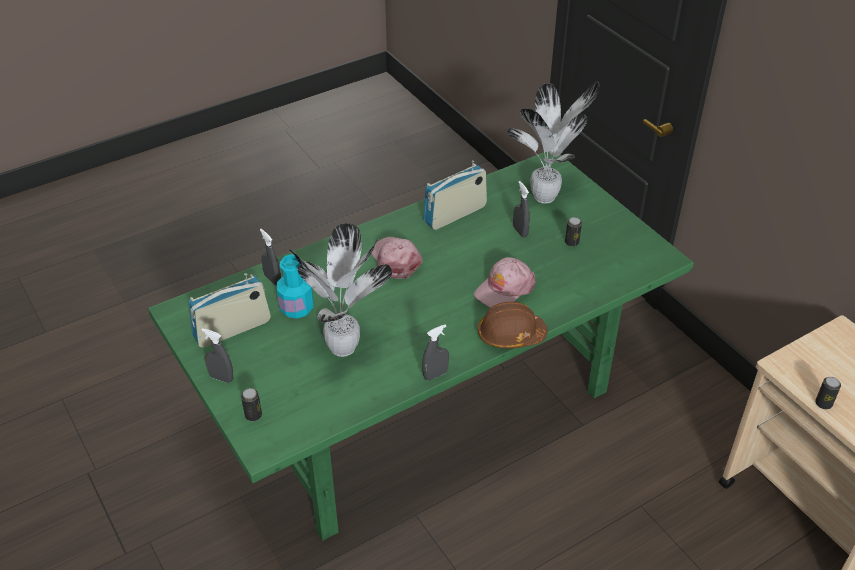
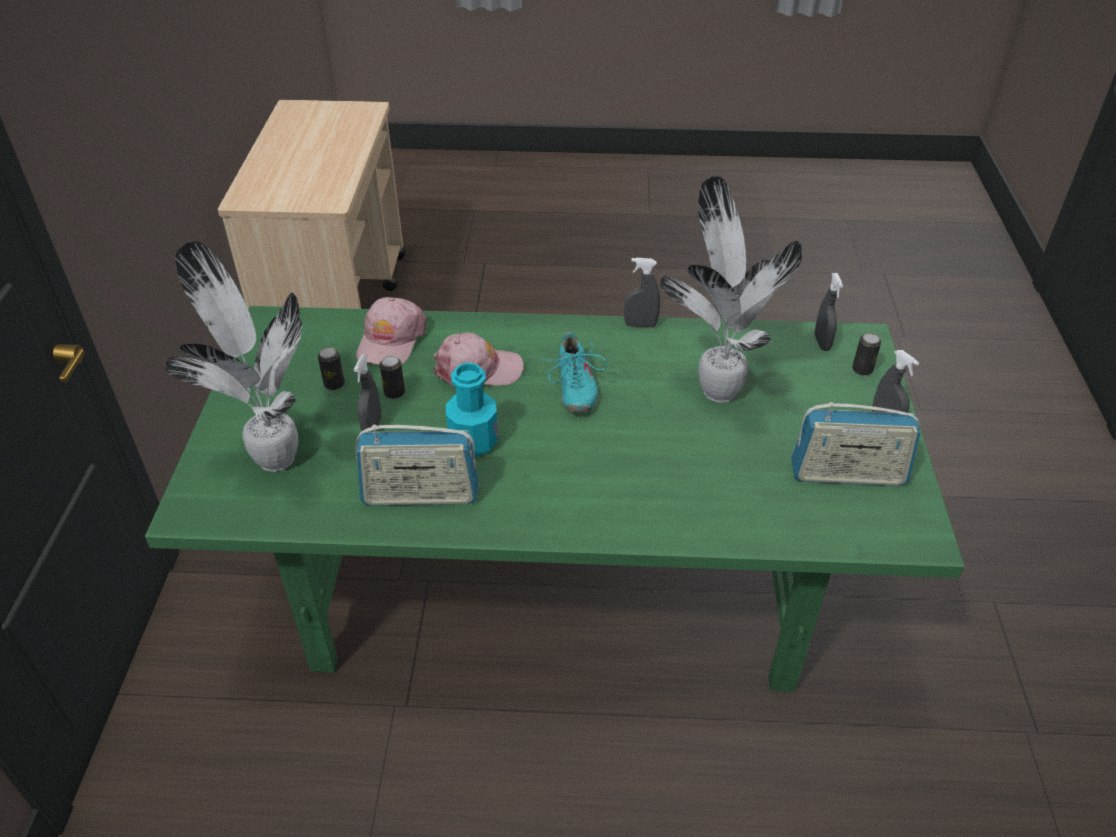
camera: 145 degrees left, 0 degrees up
grey spray bottle [260,229,281,286] -> grey spray bottle moved to [814,273,843,351]
turquoise bottle [277,254,313,319] -> turquoise bottle moved to [446,362,498,457]
pink cap [372,237,423,279] -> pink cap moved to [356,297,427,365]
brown hard hat [478,302,548,348] -> none
can [815,377,841,409] -> can moved to [379,356,405,399]
none -> turquoise shoe [541,332,607,413]

